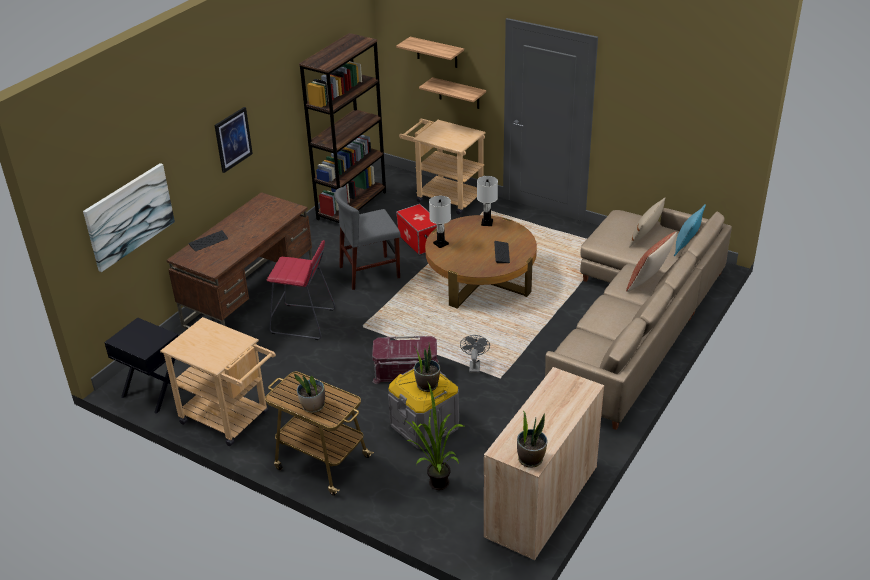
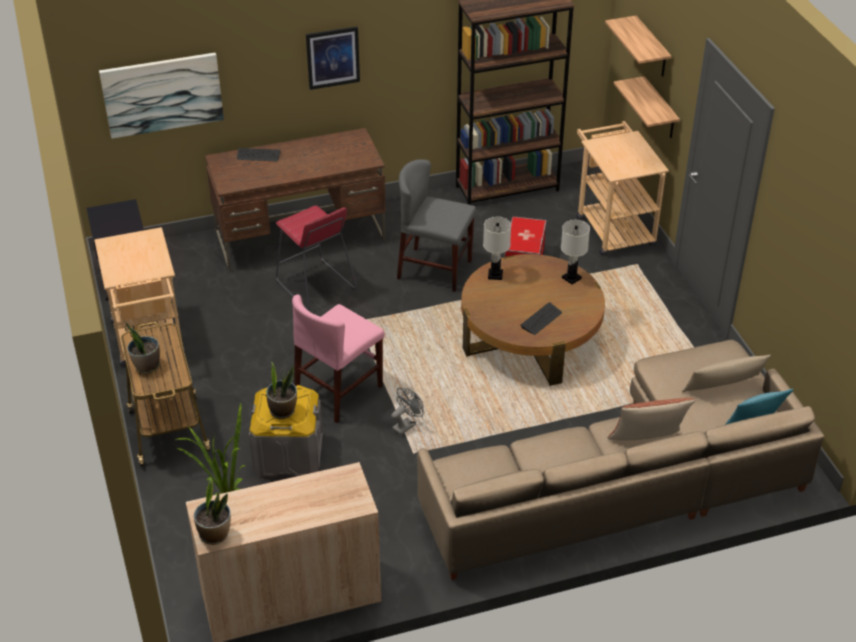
camera: 40 degrees right, 5 degrees up
red storage box [372,336,439,384] -> pink chair [292,294,385,423]

